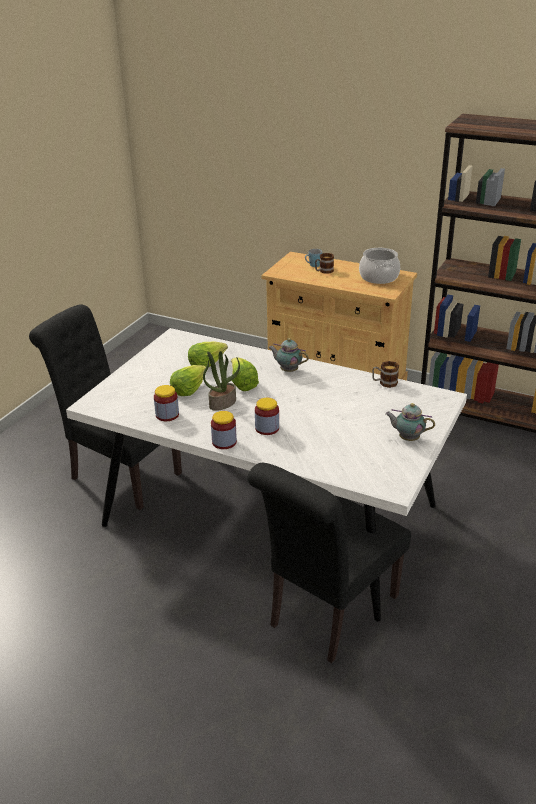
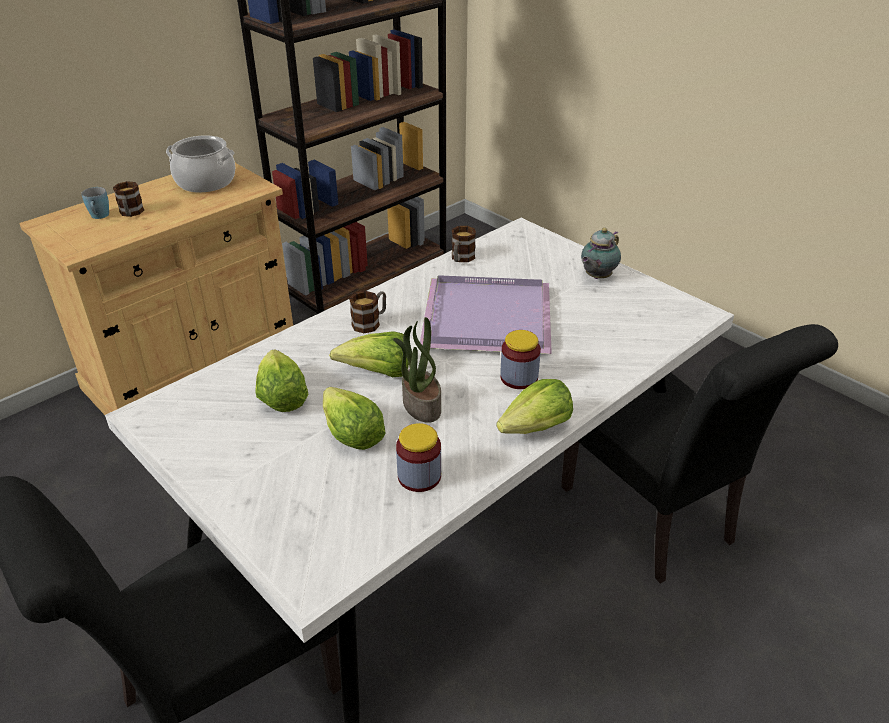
camera: 70 degrees left, 5 degrees up
jar [211,411,237,449] -> lettuce [496,379,573,434]
teapot [268,338,309,372] -> mug [349,291,386,333]
none -> purple tray [420,275,552,354]

